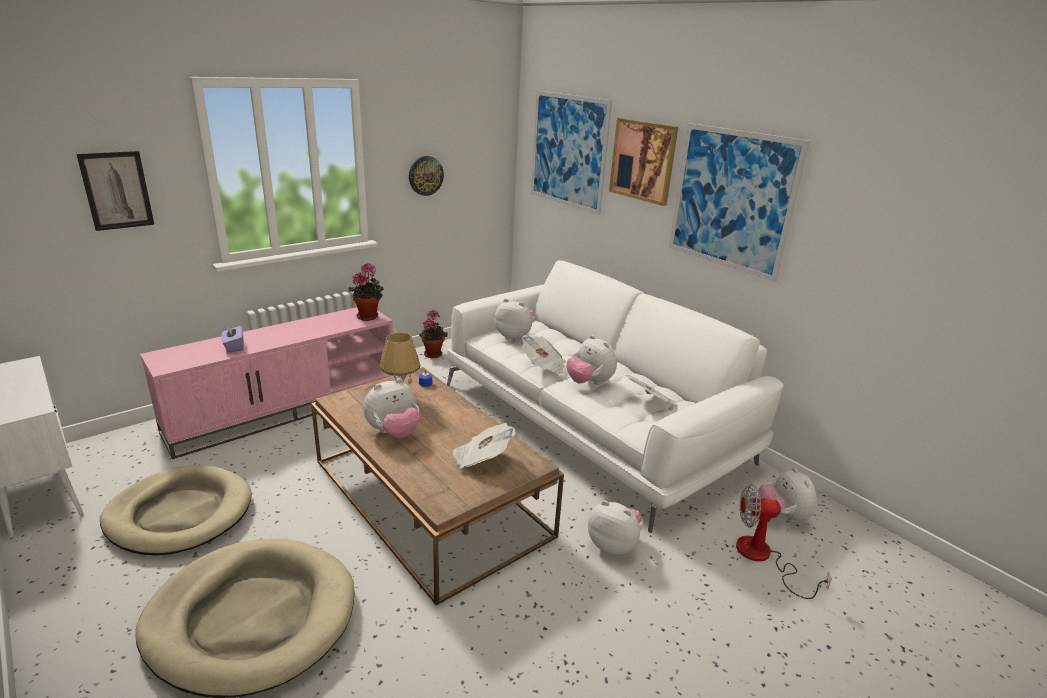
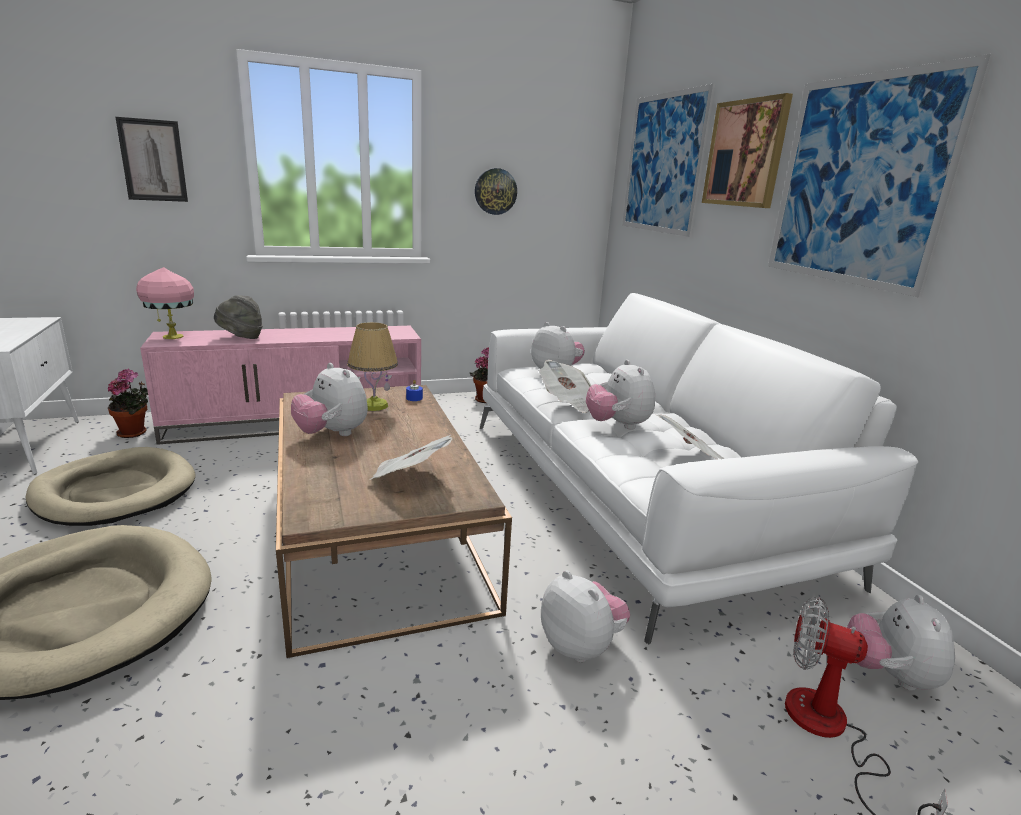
camera: 20 degrees right, 5 degrees down
purple tissue box [222,325,244,352] -> grey hat [214,295,263,339]
potted plant [348,263,384,321] -> potted plant moved to [108,369,148,438]
plush toy [363,378,420,438] -> plush toy turned 60 degrees clockwise [291,363,368,436]
none -> pink table lamp [136,267,194,339]

